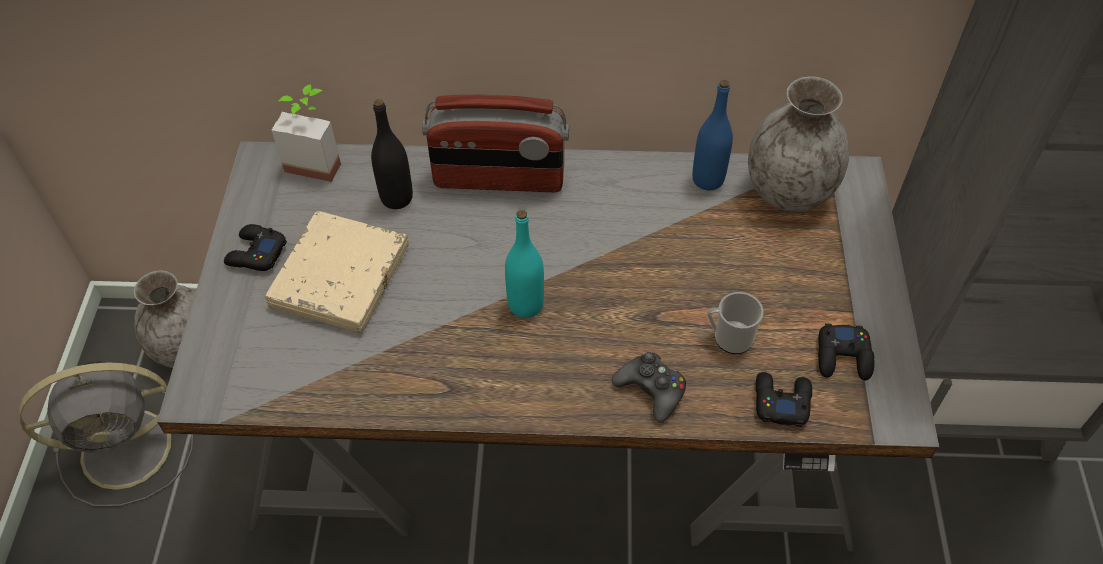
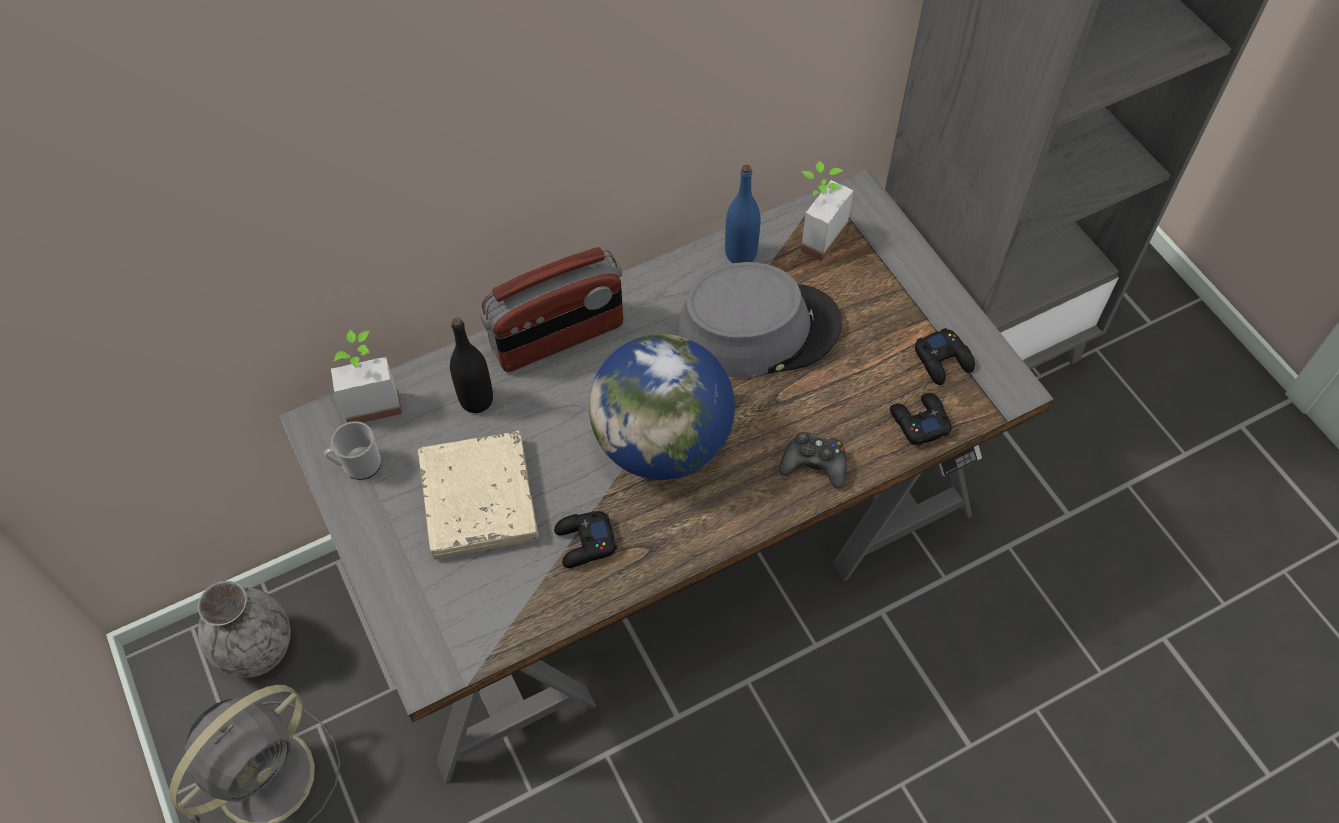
camera: 30 degrees left, 5 degrees up
black game controller [224,224,287,271] -> black game controller moved to [554,511,617,568]
turquoise bottle [505,210,544,318] -> globe [589,334,735,480]
mug [707,292,764,354] -> mug moved to [324,421,381,480]
grey vase [748,77,849,212] -> potted plant [801,161,853,262]
none -> grey hat [676,262,842,378]

